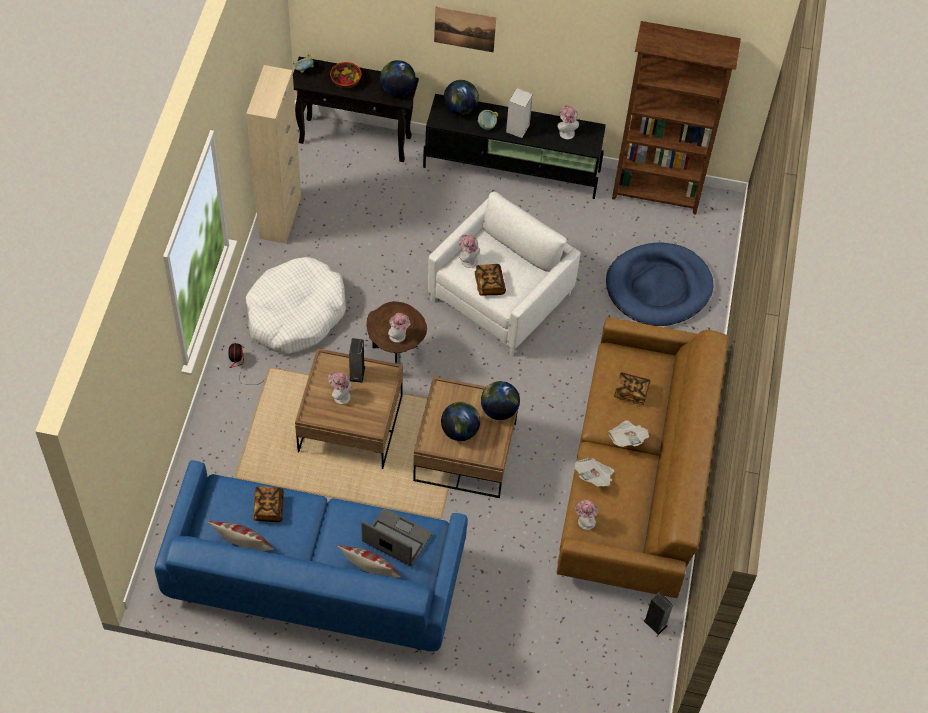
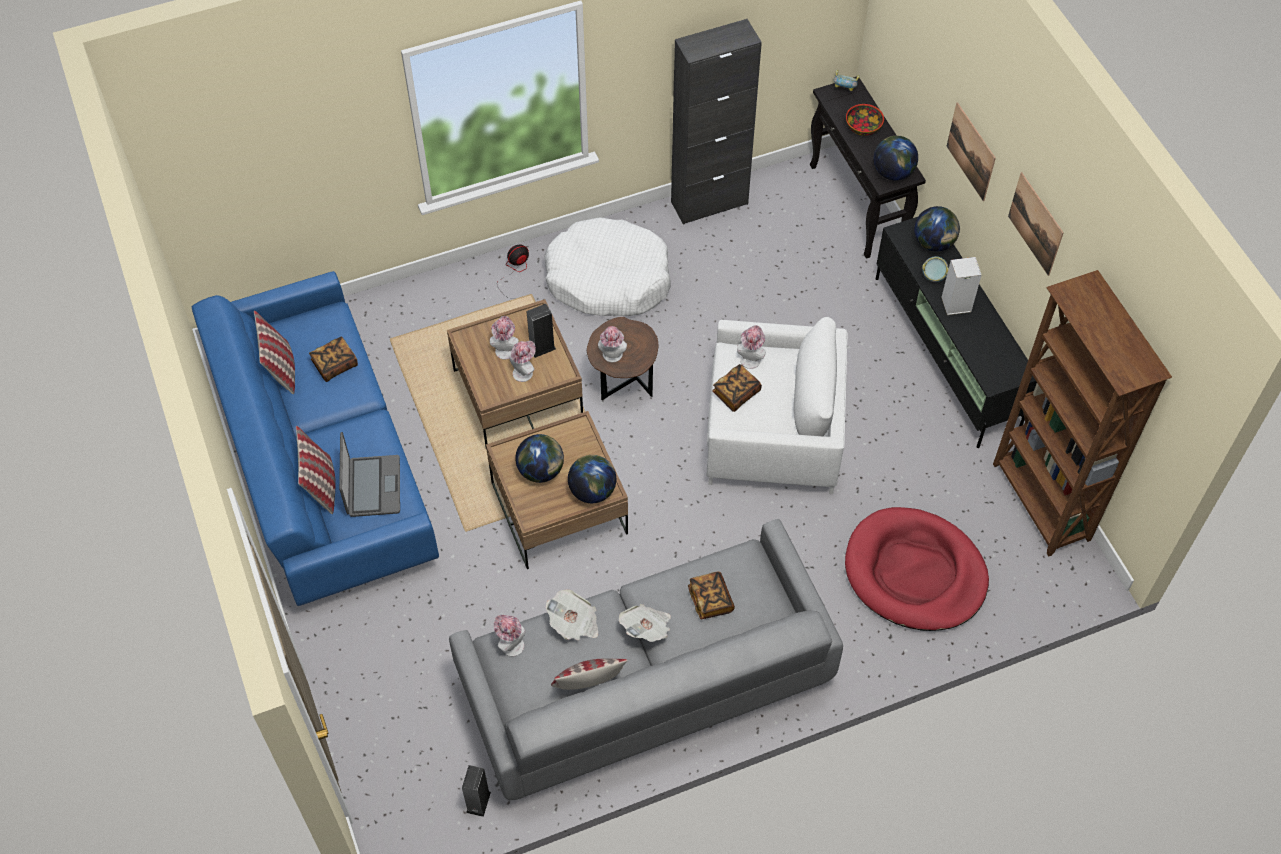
camera: 60 degrees right, 0 degrees up
beige cabinet [246,65,301,244] -> black cabinet [671,19,762,225]
brown sofa [556,317,728,598] -> grey sofa [449,519,843,800]
hat [557,105,579,139] -> hat moved to [510,341,536,382]
blue dog bed [606,243,714,326] -> red dog bed [845,507,989,631]
none -> pillow [551,658,628,690]
none -> picture [1008,172,1064,276]

